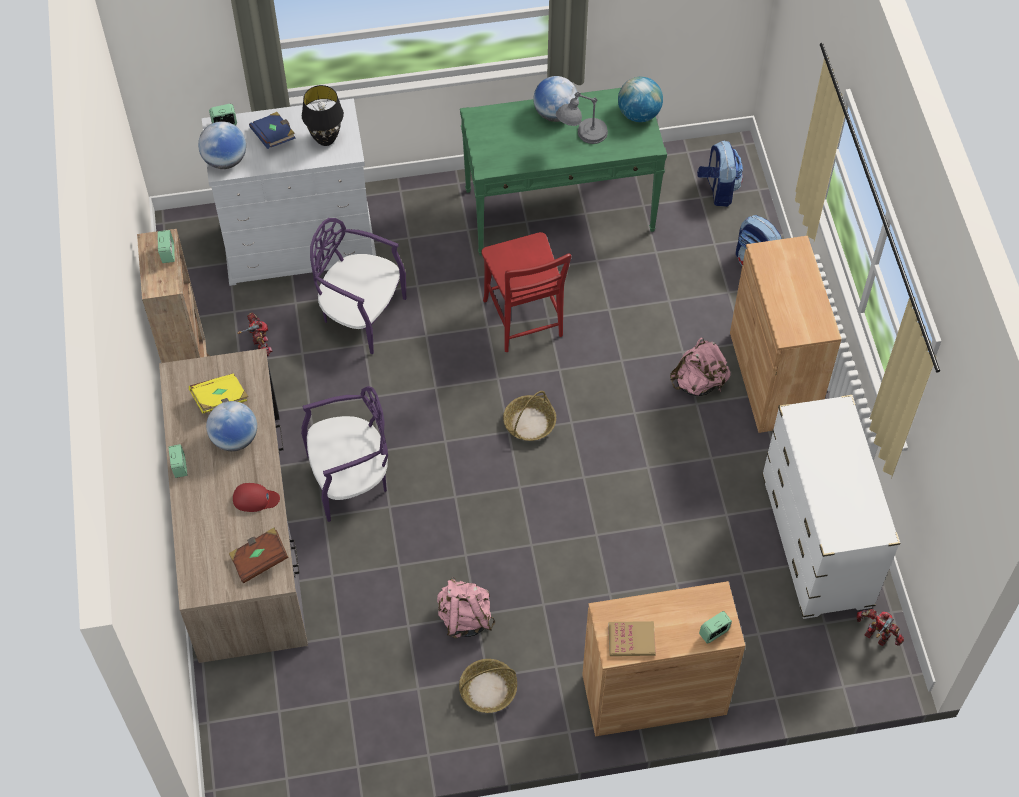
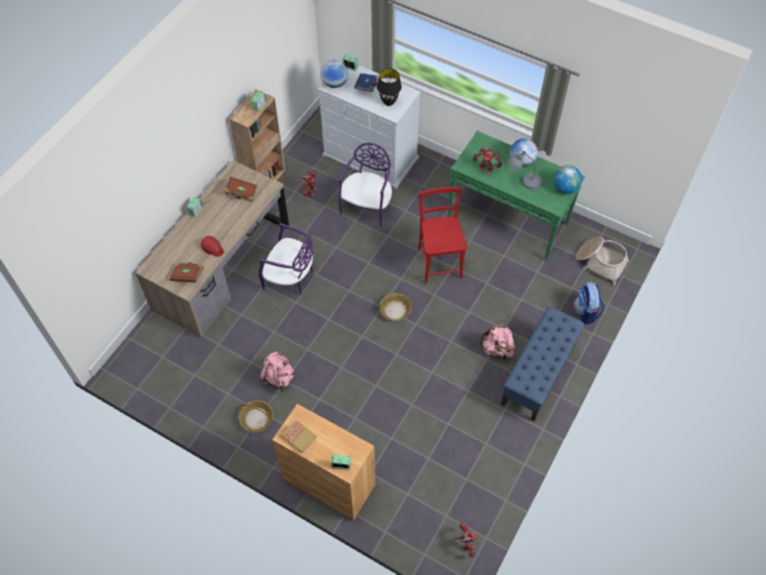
camera: 40 degrees right, 0 degrees up
yellow book [189,373,248,414] -> brown book [225,177,257,202]
globe [206,401,257,451] -> none
purple chair [310,218,406,354] -> purple chair turned 45 degrees clockwise [338,143,392,227]
red chair [481,232,572,352] -> red chair turned 150 degrees clockwise [418,187,468,284]
backpack [697,141,743,207] -> basket [576,236,629,285]
brown cabinet [730,236,841,433] -> blue bench [501,306,585,422]
white dresser [762,395,900,619] -> none
none -> toy robot [473,143,502,175]

